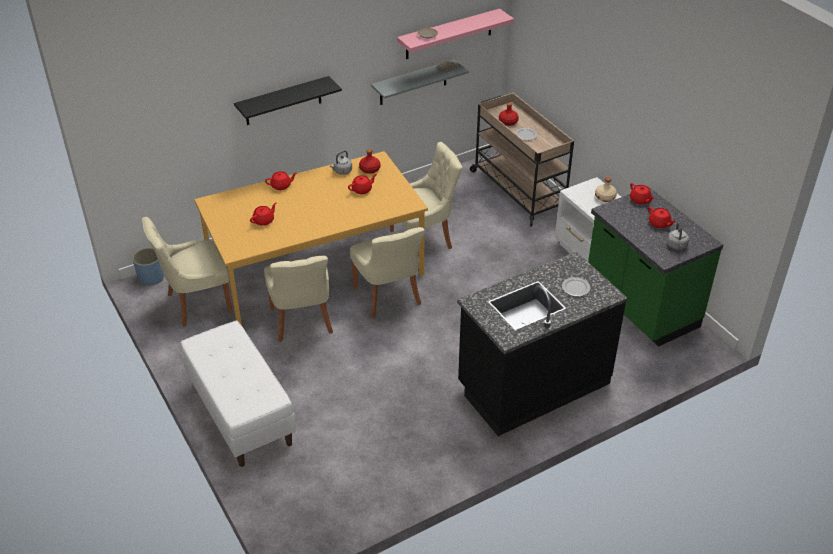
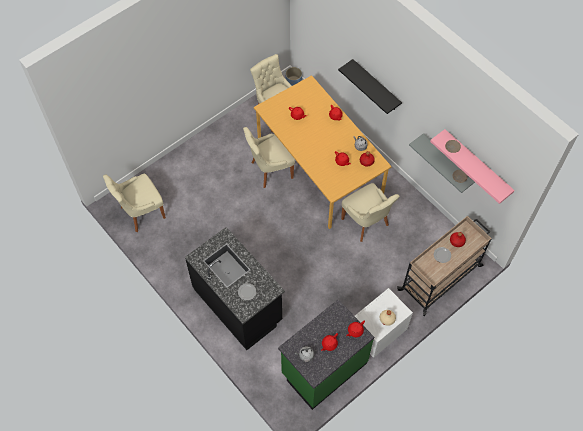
camera: 80 degrees right, 20 degrees up
white bench [181,320,296,467] -> none
beige chair [350,227,425,318] -> beige chair moved to [103,173,166,232]

